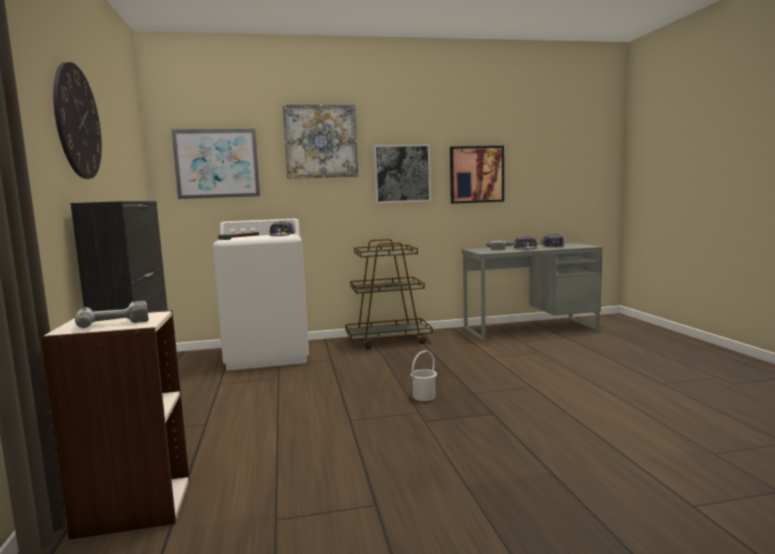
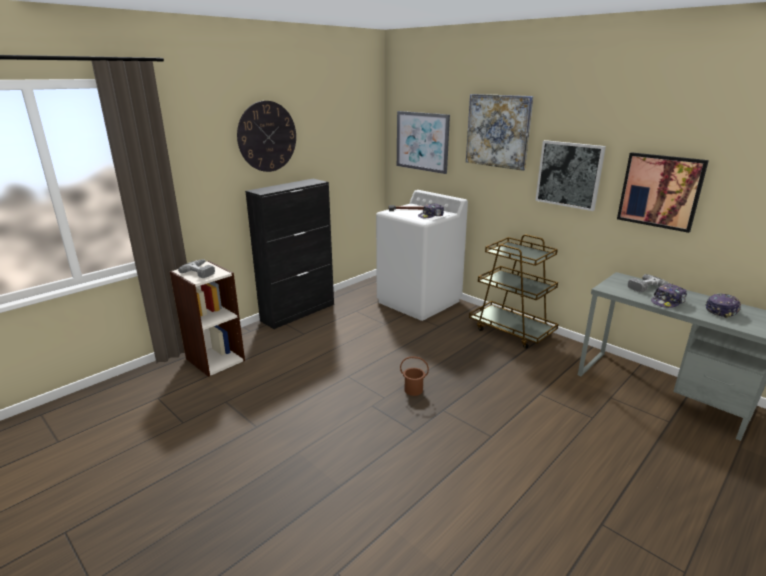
camera: 55 degrees right, 15 degrees up
white bucket [411,350,437,401] -> brown bucket [400,356,429,396]

